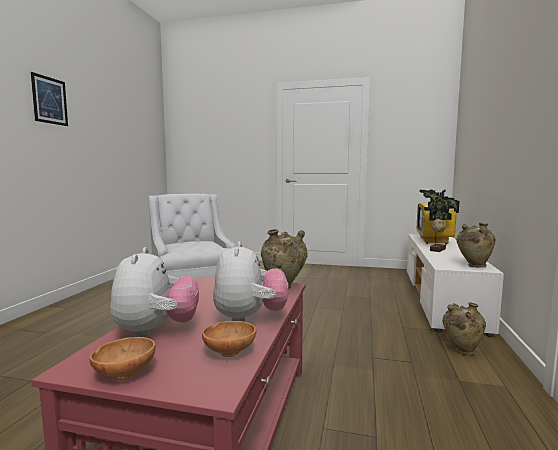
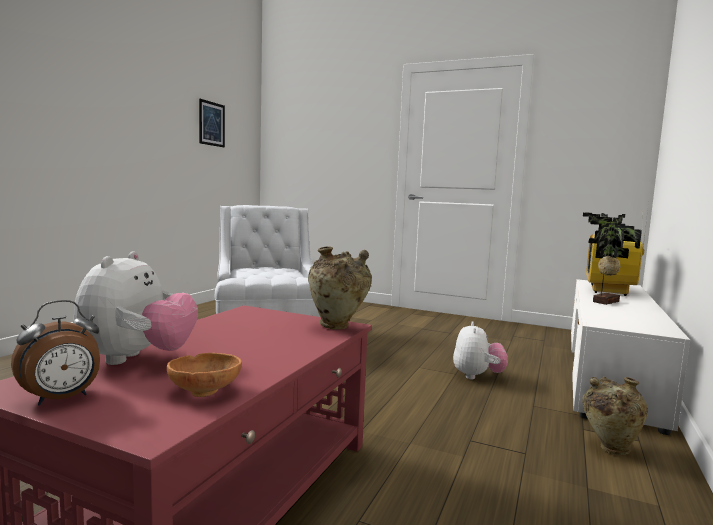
camera: 10 degrees right, 0 degrees up
picture [31,72,68,126] -> picture moved to [199,99,225,148]
brown bowl [89,337,156,380] -> alarm clock [11,300,100,406]
plush toy [213,241,289,322] -> plush toy moved to [453,321,508,379]
beige vase [456,223,496,268] -> none

